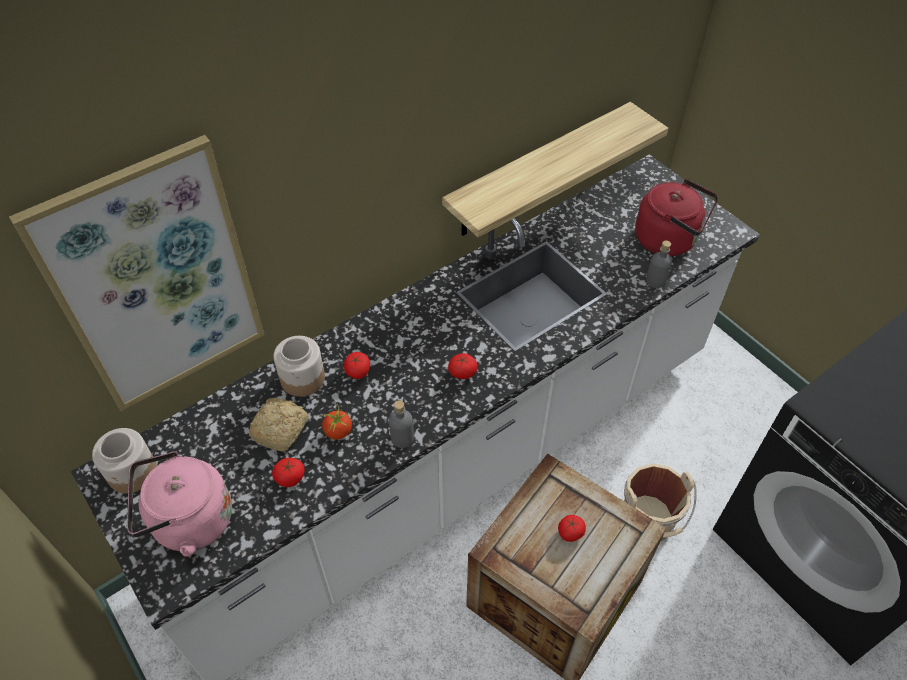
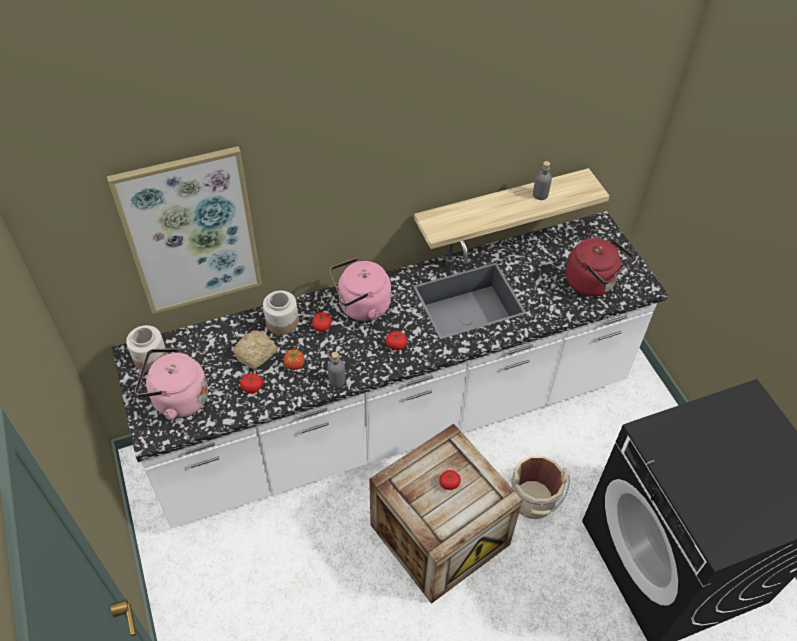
camera: 15 degrees right, 0 degrees up
grey bottle [646,241,672,288] -> grey bottle moved to [533,161,552,200]
none -> pink kettle [330,258,391,321]

